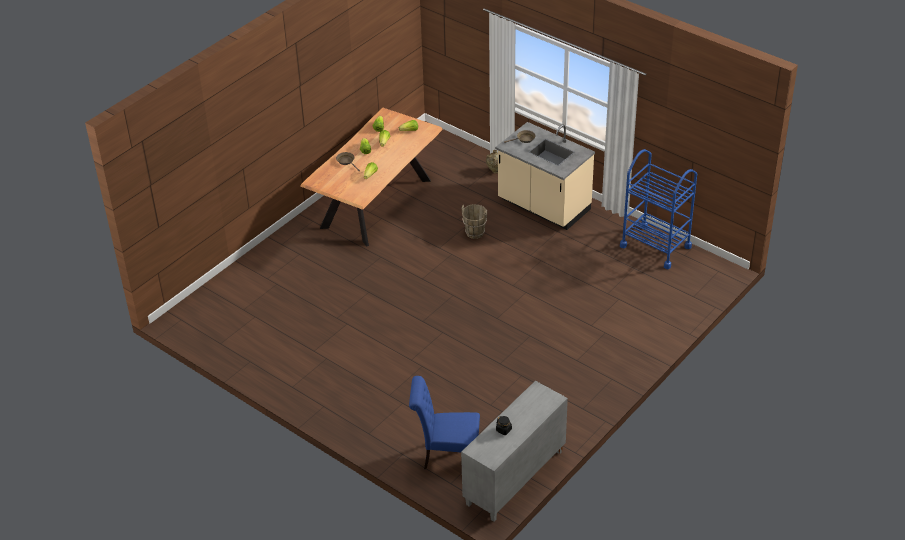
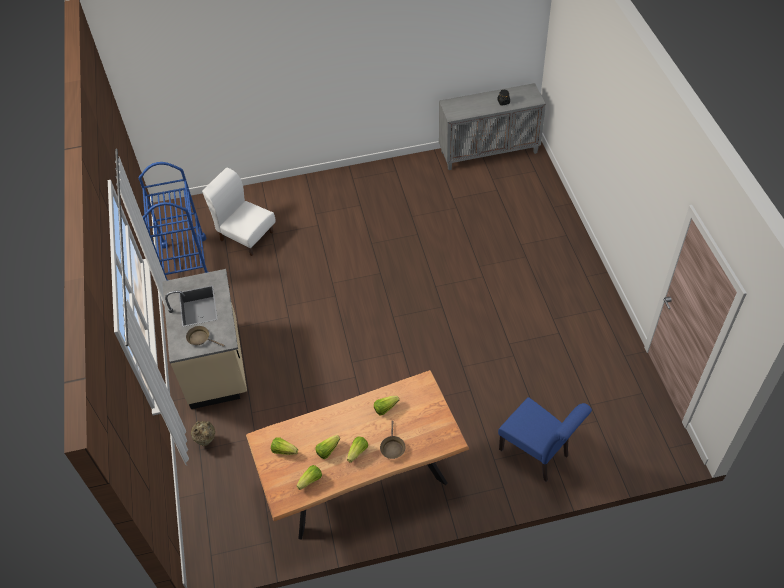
camera: 140 degrees left, 10 degrees up
blue chair [409,376,480,469] -> blue chair moved to [498,397,592,482]
brown bucket [462,204,487,239] -> none
none -> white chair [202,167,276,256]

